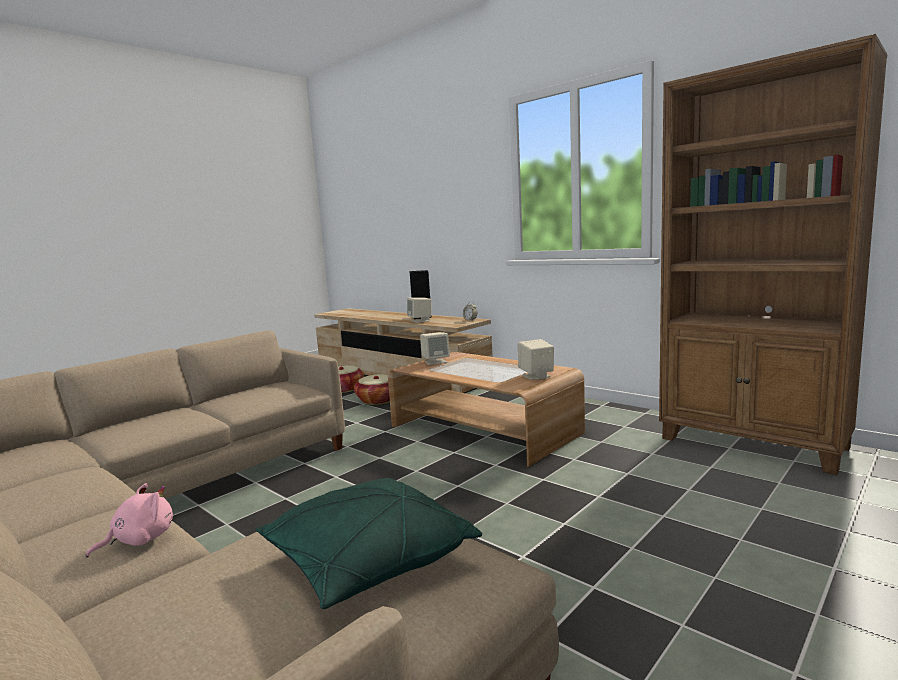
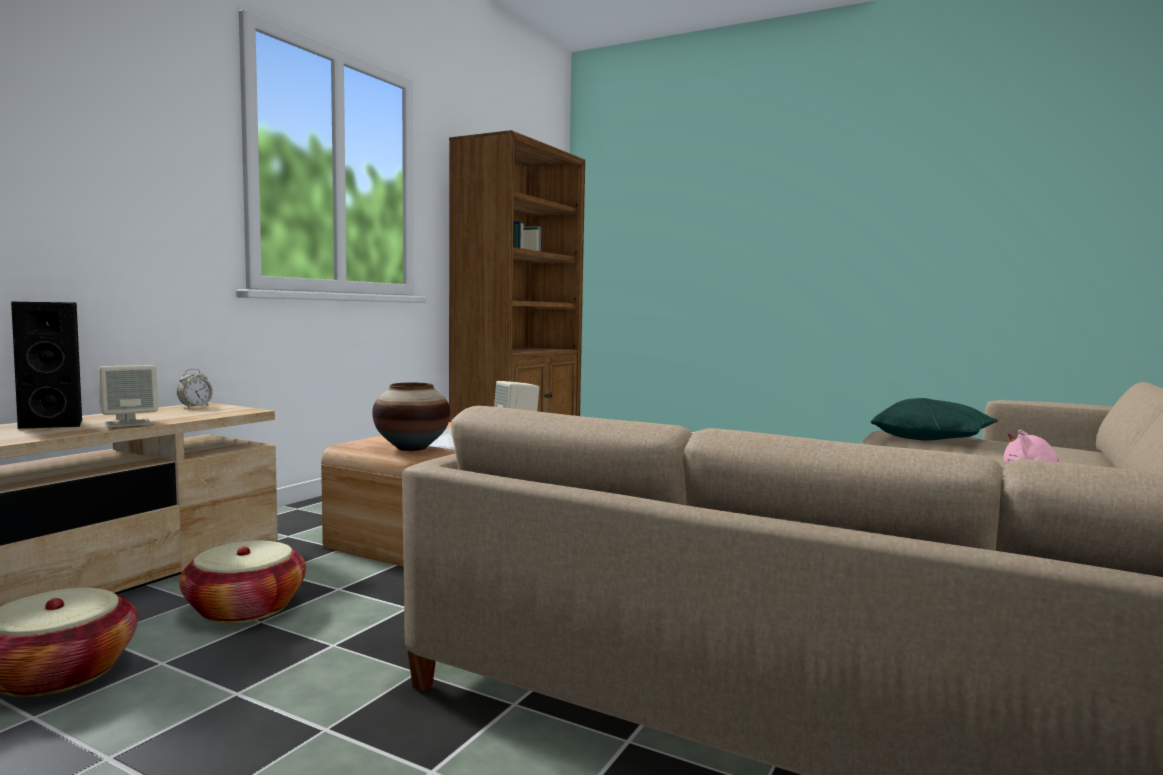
camera: 105 degrees left, 5 degrees down
beige speaker [420,332,450,365] -> vase [372,382,450,451]

